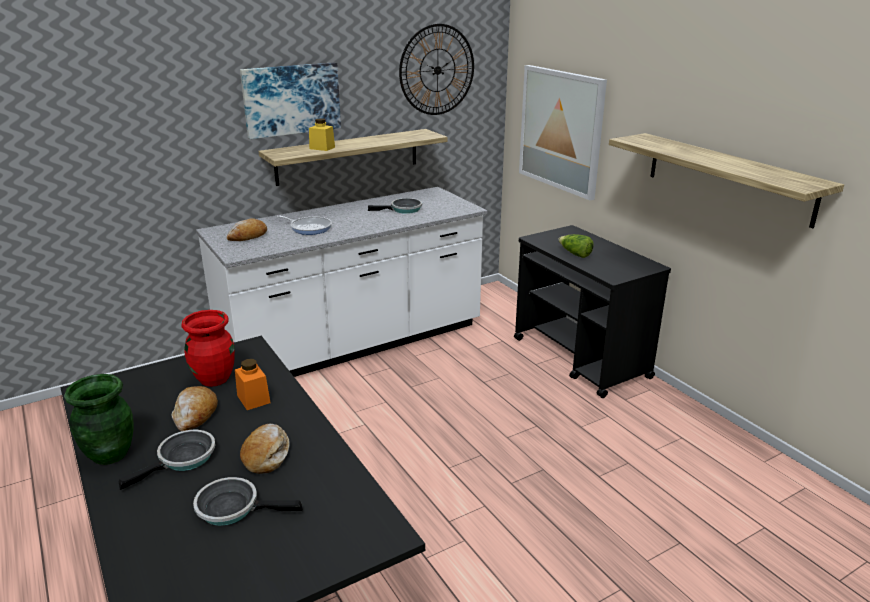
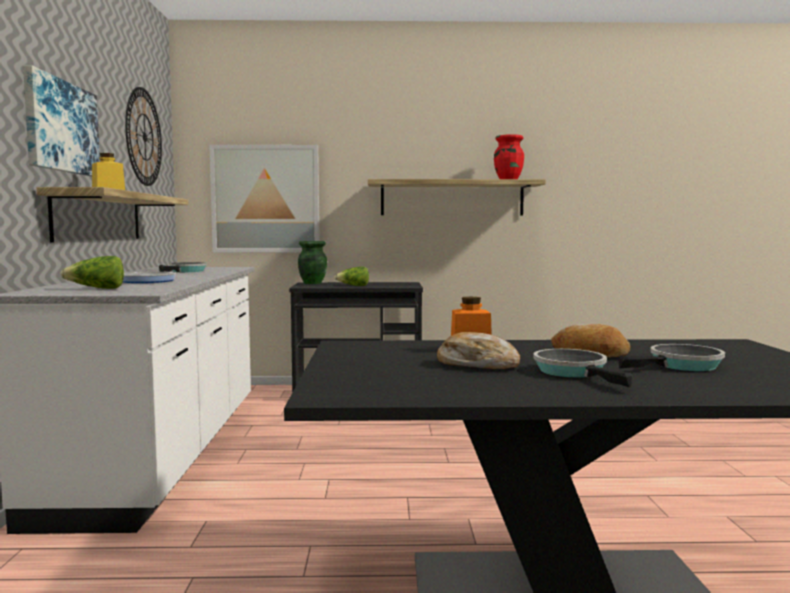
camera: 60 degrees left, 20 degrees down
green vase [64,374,134,465] -> green vase moved to [298,241,327,284]
red vase [182,310,235,387] -> red vase moved to [494,134,524,179]
frying pan [193,477,303,526] -> frying pan turned 150 degrees counterclockwise [619,344,725,371]
bread [227,218,267,241] -> lettuce [60,256,124,289]

